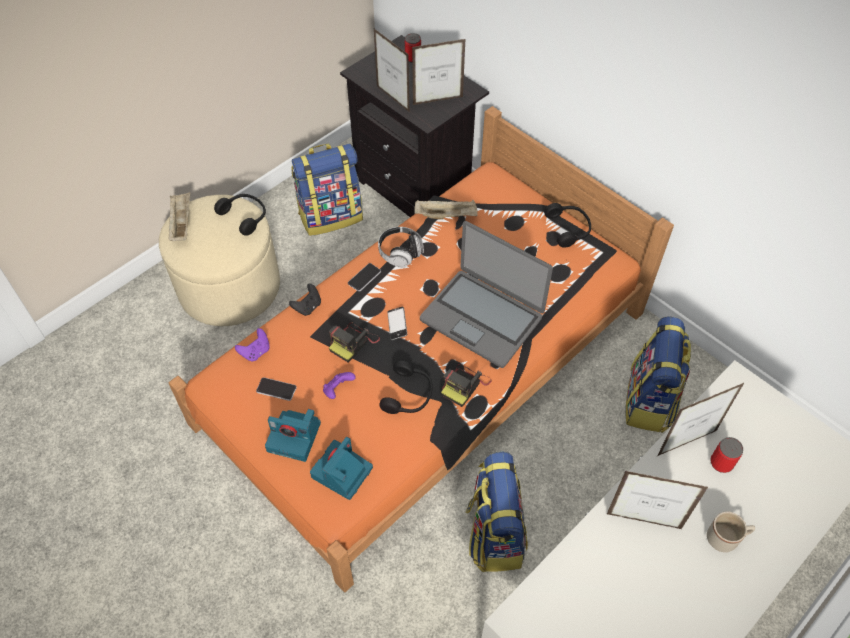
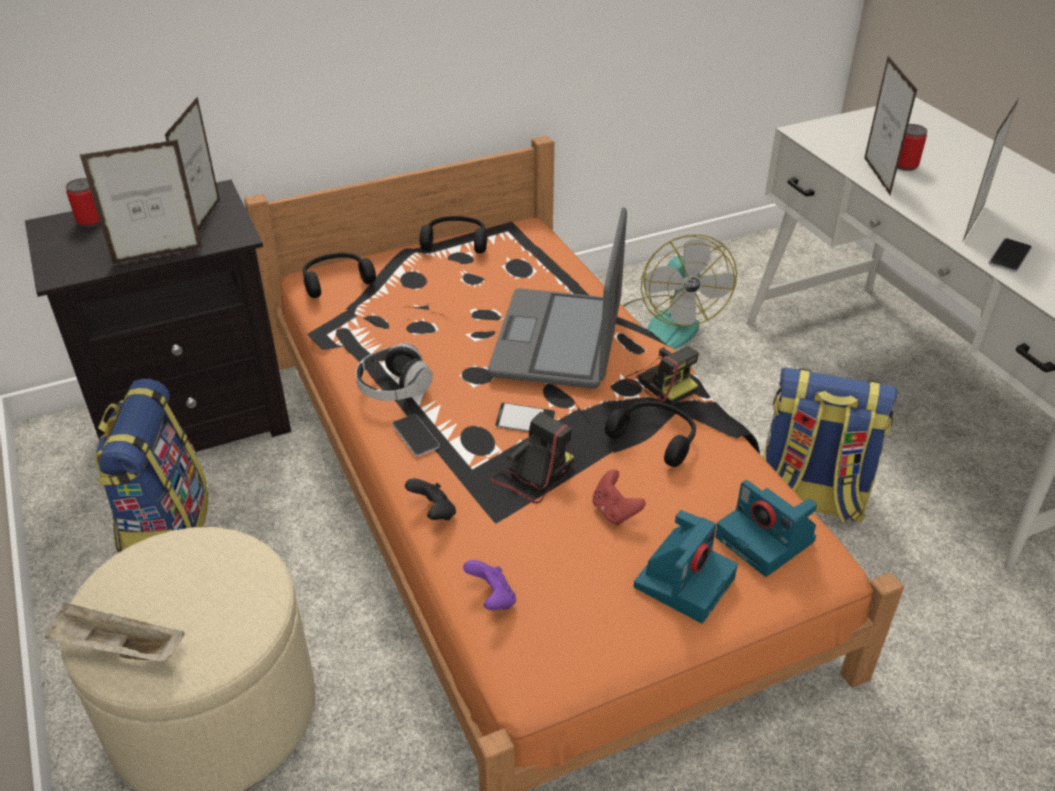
camera: 70 degrees left, 15 degrees down
black headphones [214,194,266,236] -> black headphones moved to [303,253,376,298]
phone [256,377,297,401] -> phone moved to [989,238,1032,272]
purple game controller [323,372,356,399] -> red game controller [592,469,646,525]
camera [329,323,380,363] -> camera turned 105 degrees counterclockwise [490,412,574,504]
beige tray [414,200,478,220] -> none
laptop [420,221,553,368] -> laptop turned 135 degrees clockwise [488,207,627,389]
backpack [626,316,691,433] -> fan [622,234,737,349]
beige mug [707,511,755,552] -> none

